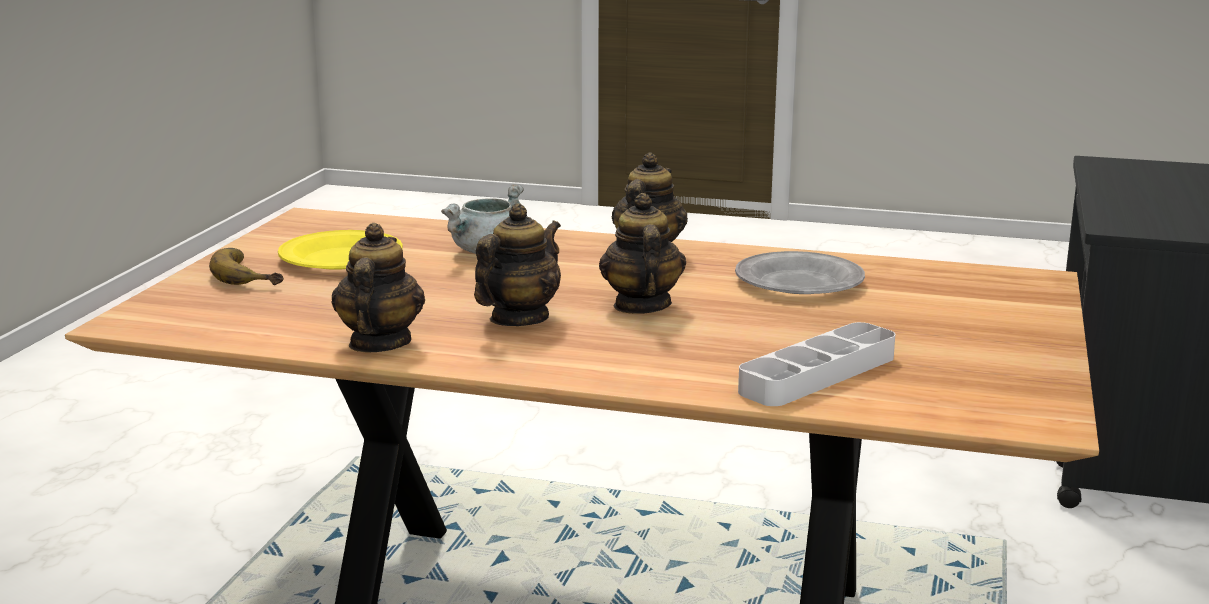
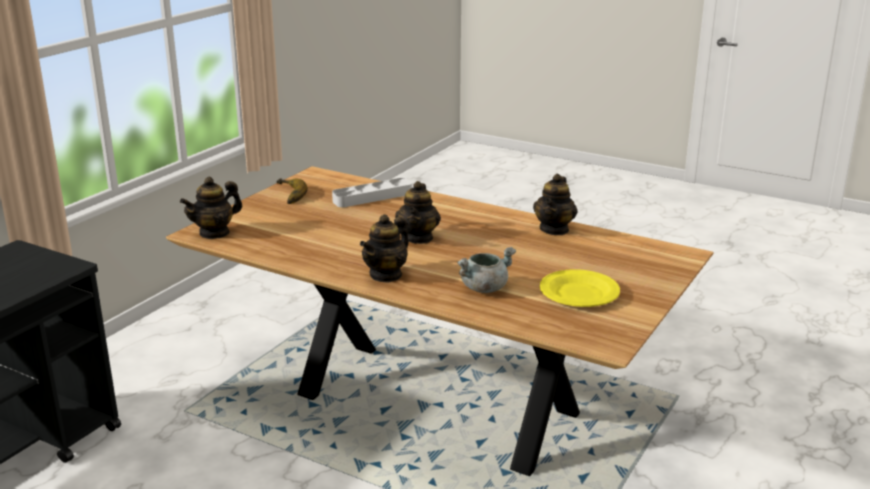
camera: 165 degrees left, 5 degrees up
banana [209,248,284,285] -> banana moved to [276,178,308,204]
teapot [474,203,561,326] -> teapot moved to [180,177,242,239]
grey plate [735,251,865,294] -> none

